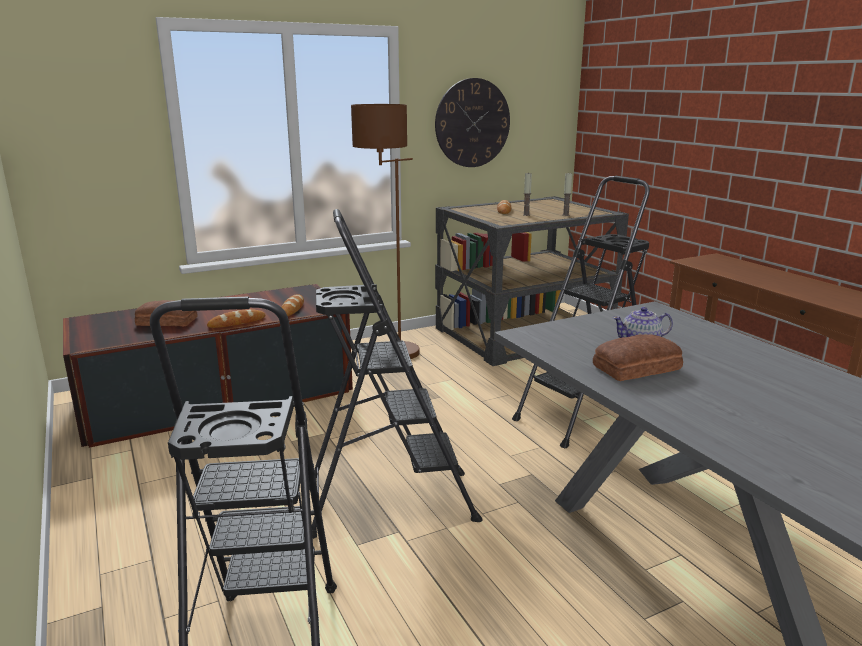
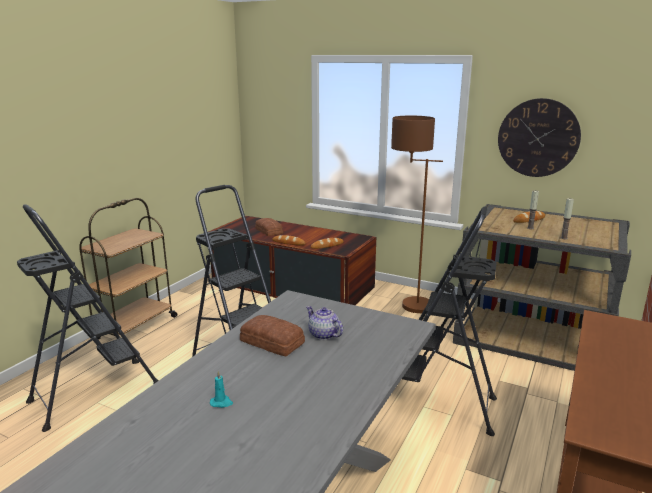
camera: 55 degrees right, 0 degrees up
none -> brown cart [79,198,177,340]
none -> turquoise candle [210,371,233,408]

